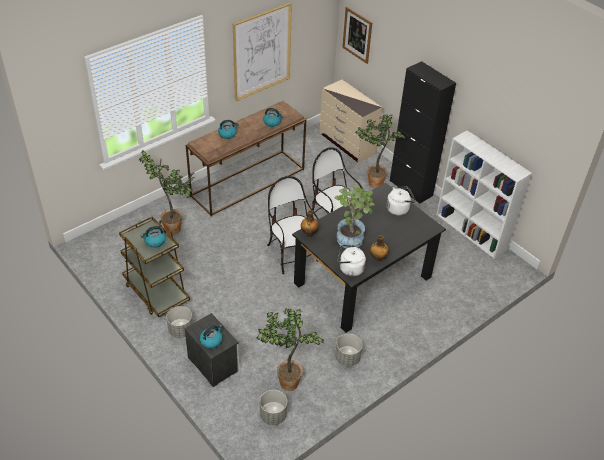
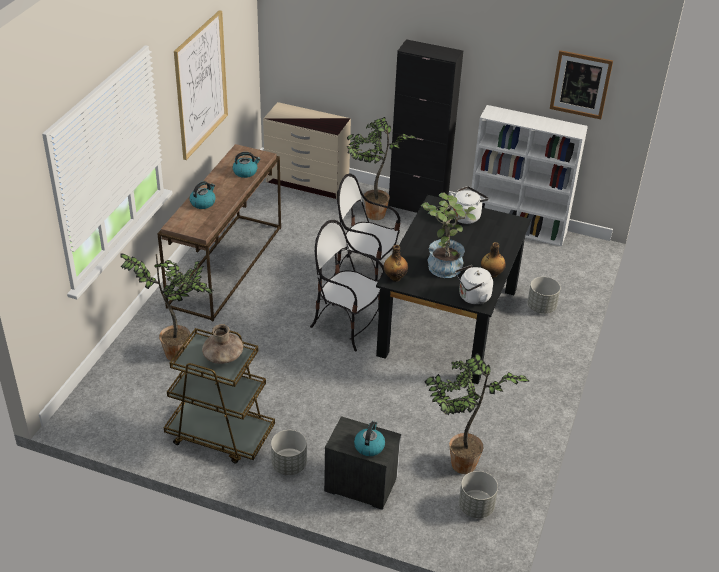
camera: 30 degrees left, 5 degrees down
kettle [141,226,166,248] -> brown vase [202,324,243,364]
grey planter [335,334,362,367] -> grey planter moved to [527,277,561,314]
picture [342,7,372,64] -> picture moved to [550,50,613,119]

